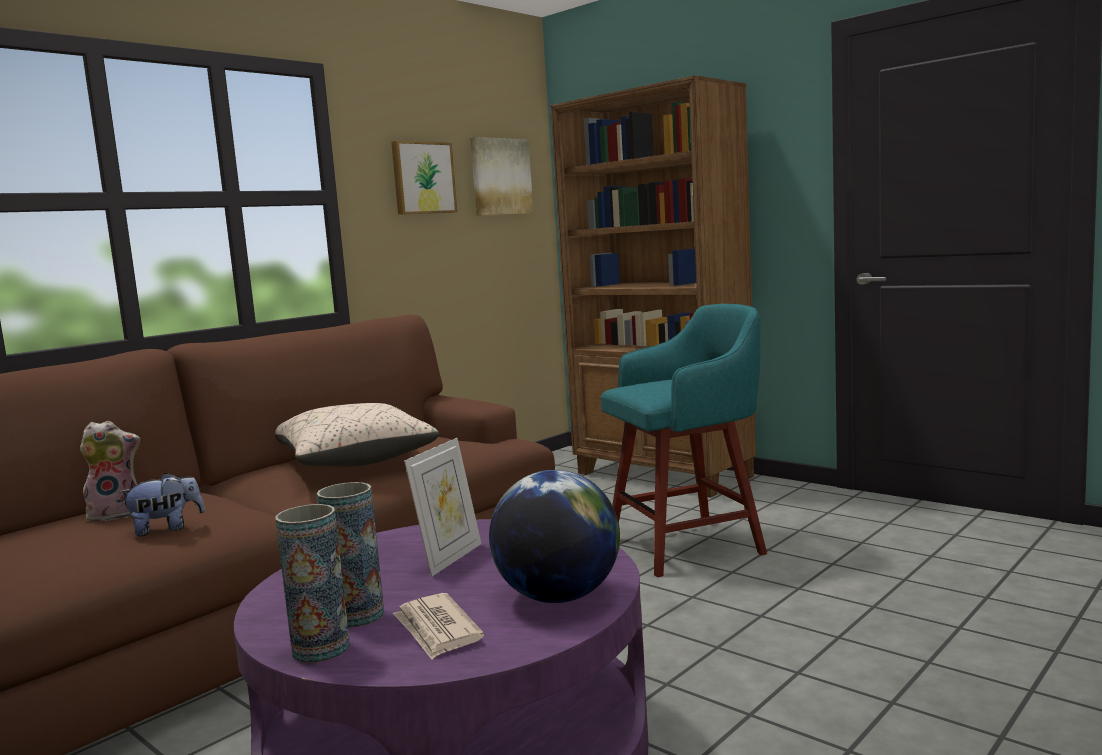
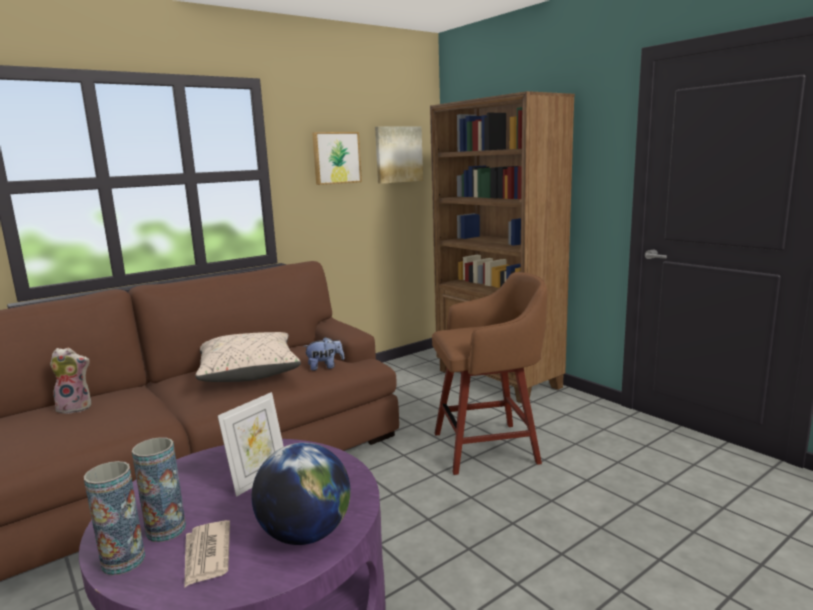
camera: 10 degrees right, 5 degrees up
plush toy [119,473,205,536] -> plush toy moved to [303,337,345,371]
turquoise stool [601,304,767,577] -> brown stool [432,272,547,475]

